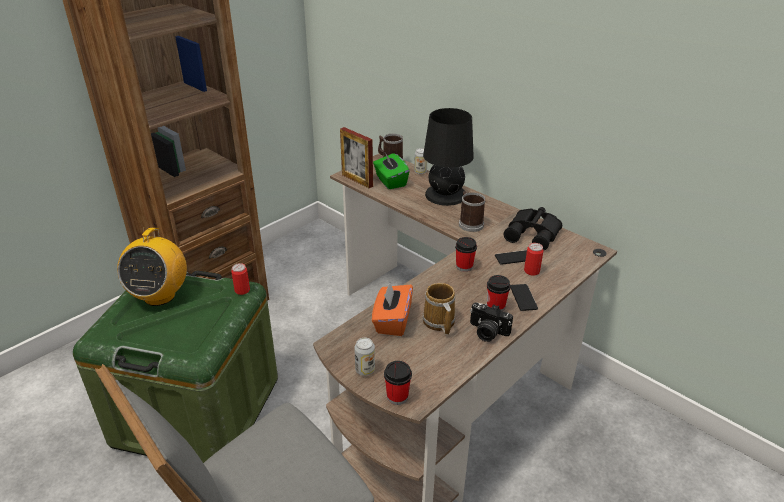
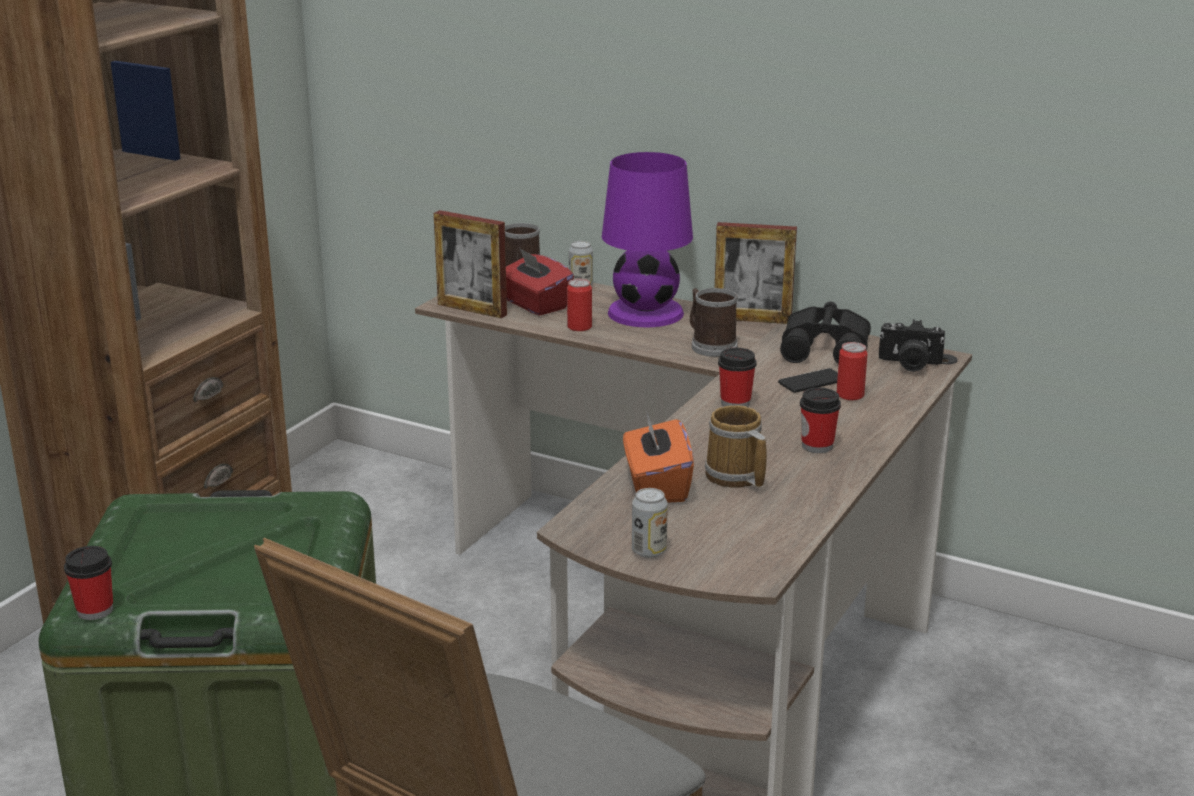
camera: 15 degrees left, 10 degrees down
radio [117,227,187,306] -> none
can [231,263,250,295] -> can moved to [567,279,592,331]
green tissue box [373,151,409,189] -> red tissue box [506,249,574,316]
cup [384,361,412,405] -> cup moved to [64,546,113,620]
black table lamp [423,108,474,206] -> purple table lamp [602,152,693,327]
camera [470,302,513,342] -> camera moved to [879,319,945,372]
phone [510,284,538,311] -> none
none -> picture frame [715,222,797,324]

